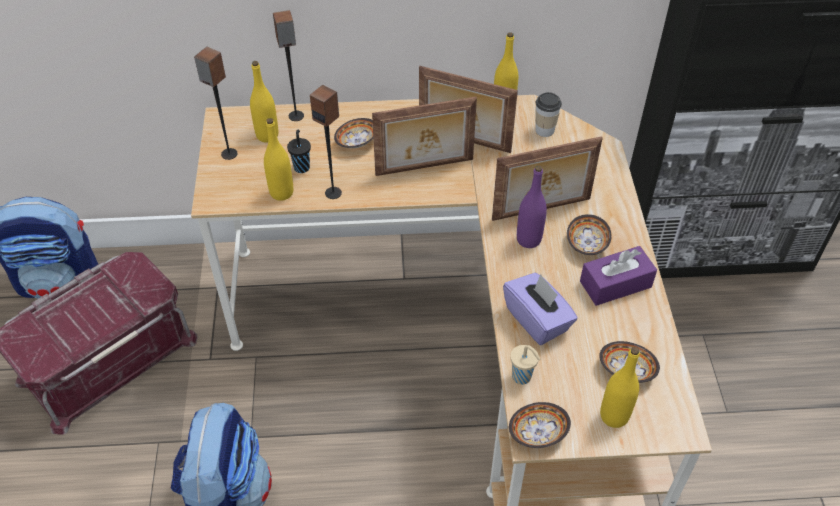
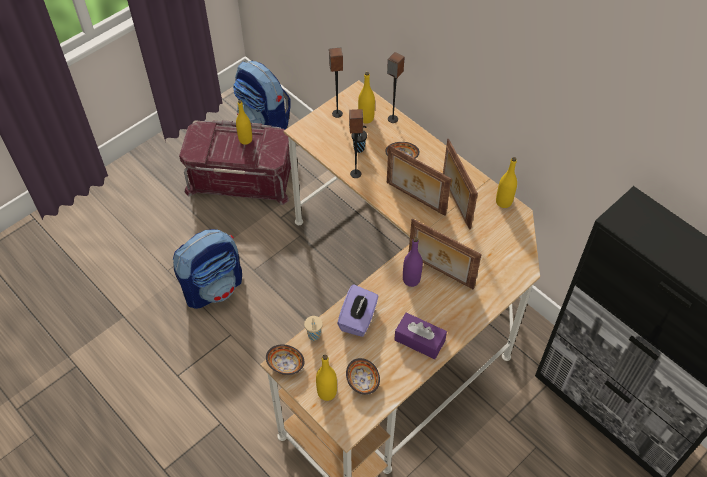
camera: 50 degrees right, 5 degrees up
yellow bottle [264,118,293,201] -> yellow bottle moved to [236,100,252,145]
cup [535,92,562,137] -> none
bowl [567,214,612,255] -> none

